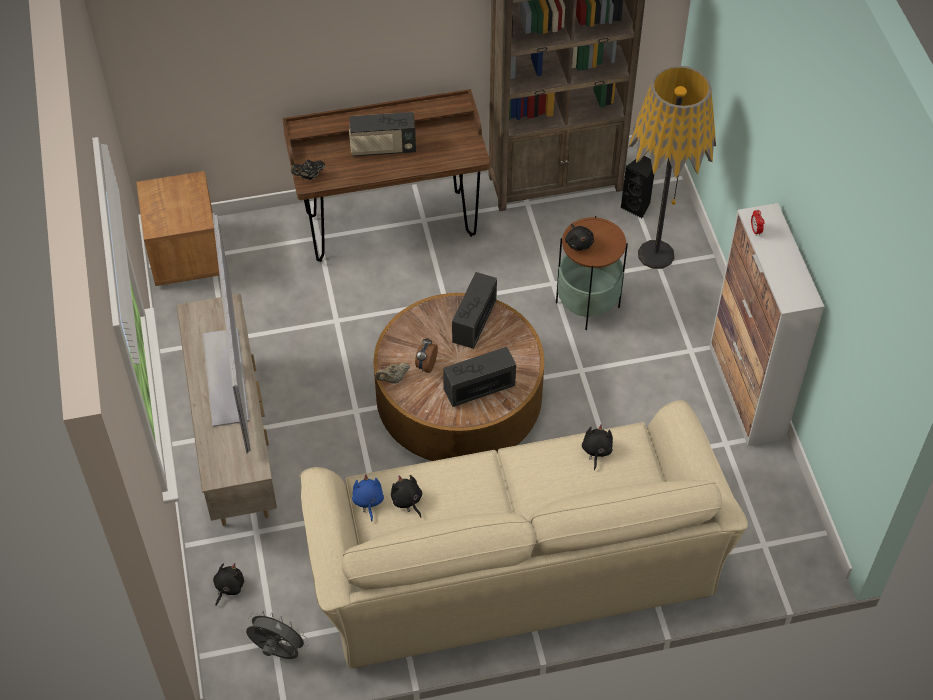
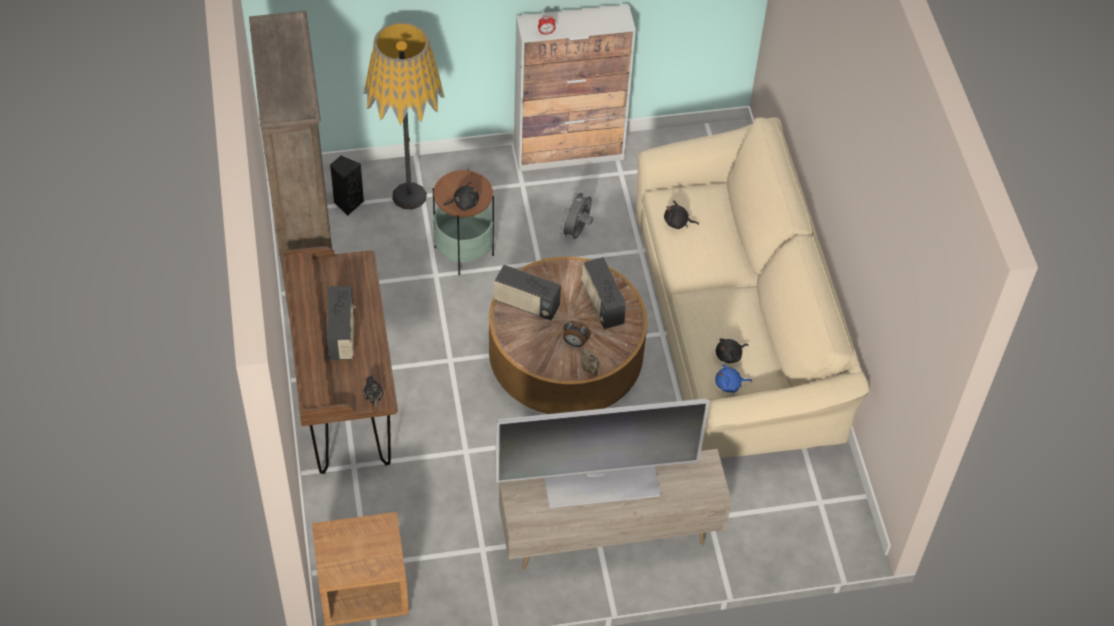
camera: 90 degrees left, 0 degrees up
black plush toy [213,563,244,606] -> none
grey fan [246,611,309,659] -> grey fan moved to [560,190,593,239]

